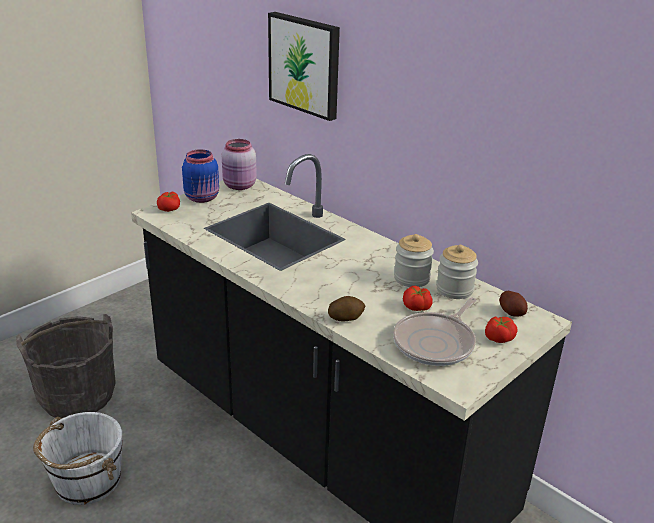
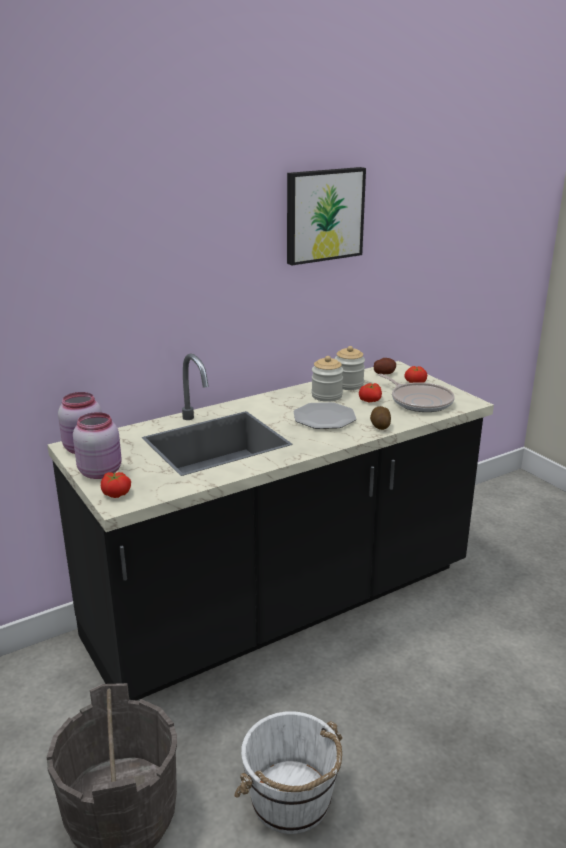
camera: 75 degrees left, 5 degrees down
blue jar [182,149,219,203] -> pink jar [73,412,122,479]
picture [268,12,340,121] -> picture moved to [287,167,366,265]
none -> plate [293,402,356,429]

